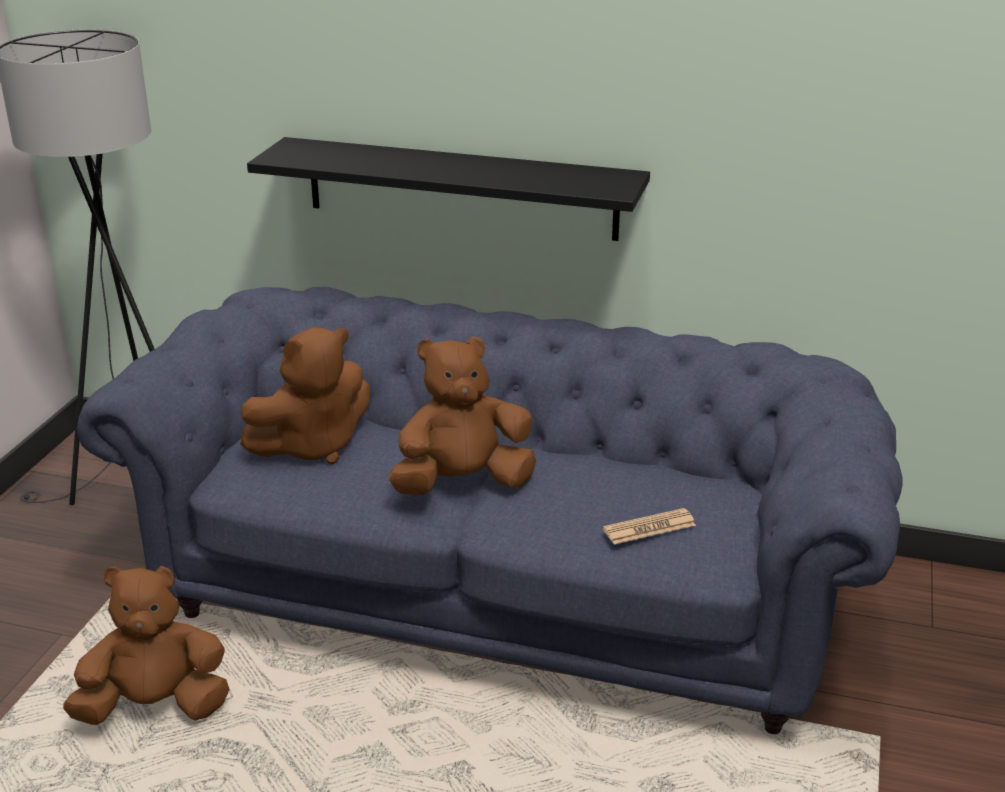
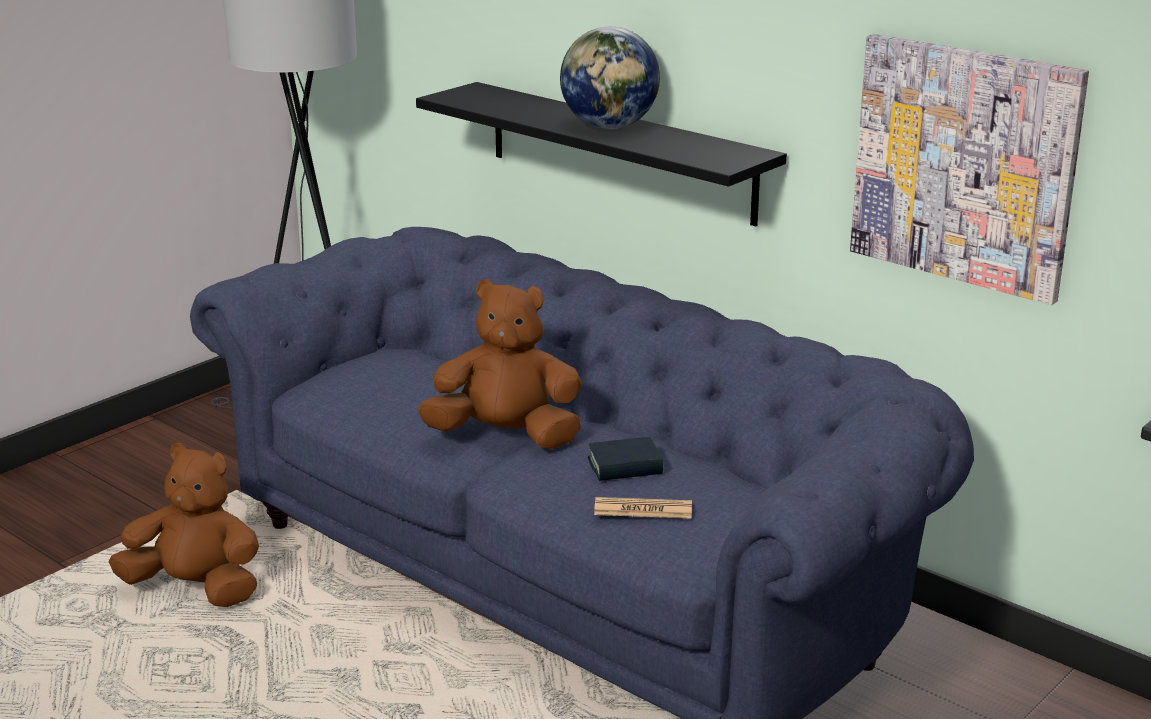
camera: 25 degrees right, 5 degrees down
brown plush toy [240,327,370,464] -> none
none -> globe [560,26,660,129]
none -> book [588,437,663,481]
none -> picture [850,34,1089,305]

